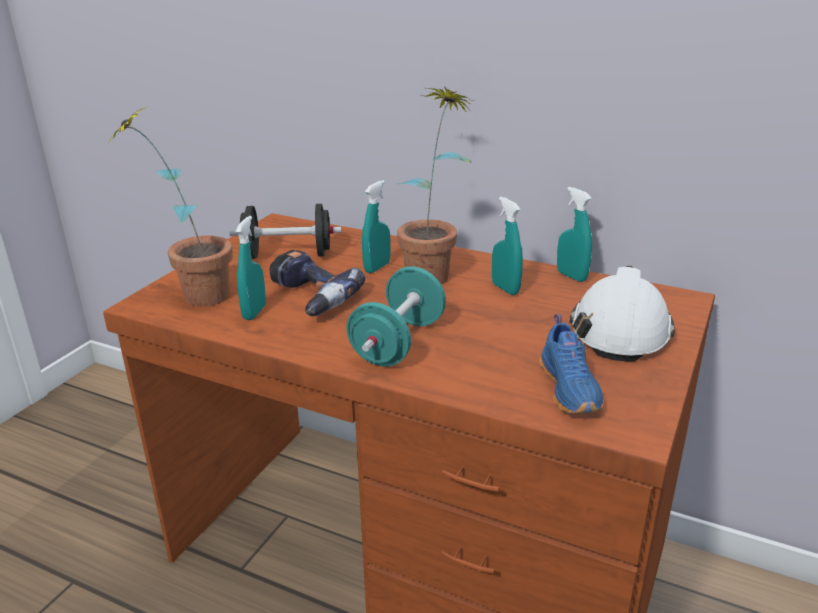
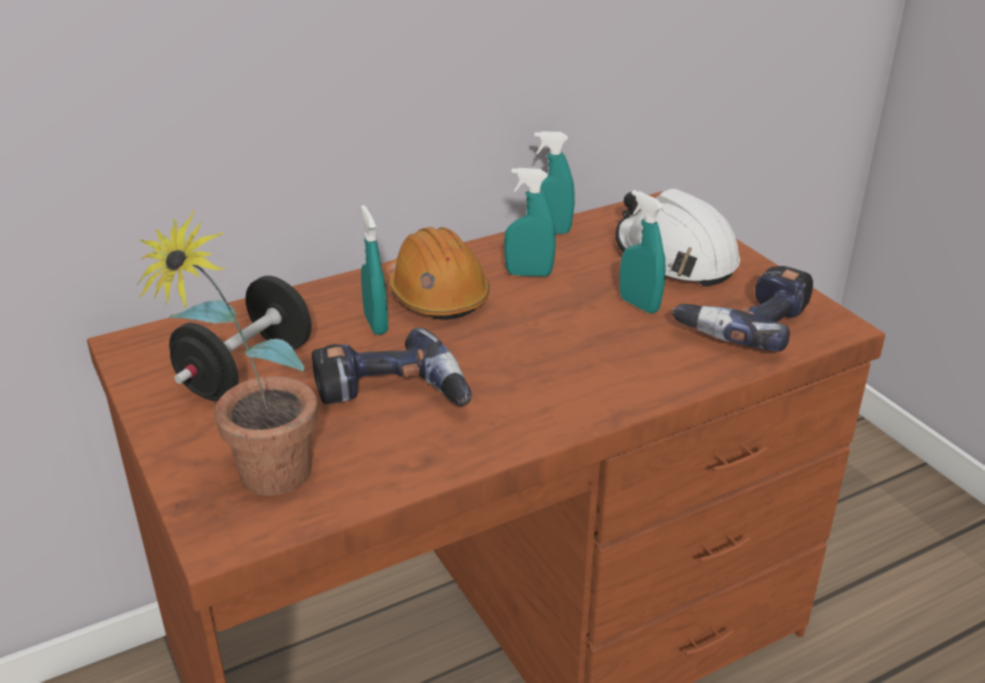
camera: 55 degrees left, 5 degrees up
turquoise spray bottle [235,216,266,320] -> turquoise spray bottle moved to [620,190,666,314]
turquoise dumbbell [346,266,446,367] -> none
potted plant [397,86,474,284] -> orange hard hat [385,227,490,320]
blue shoe [539,314,604,414] -> power drill [672,266,813,352]

